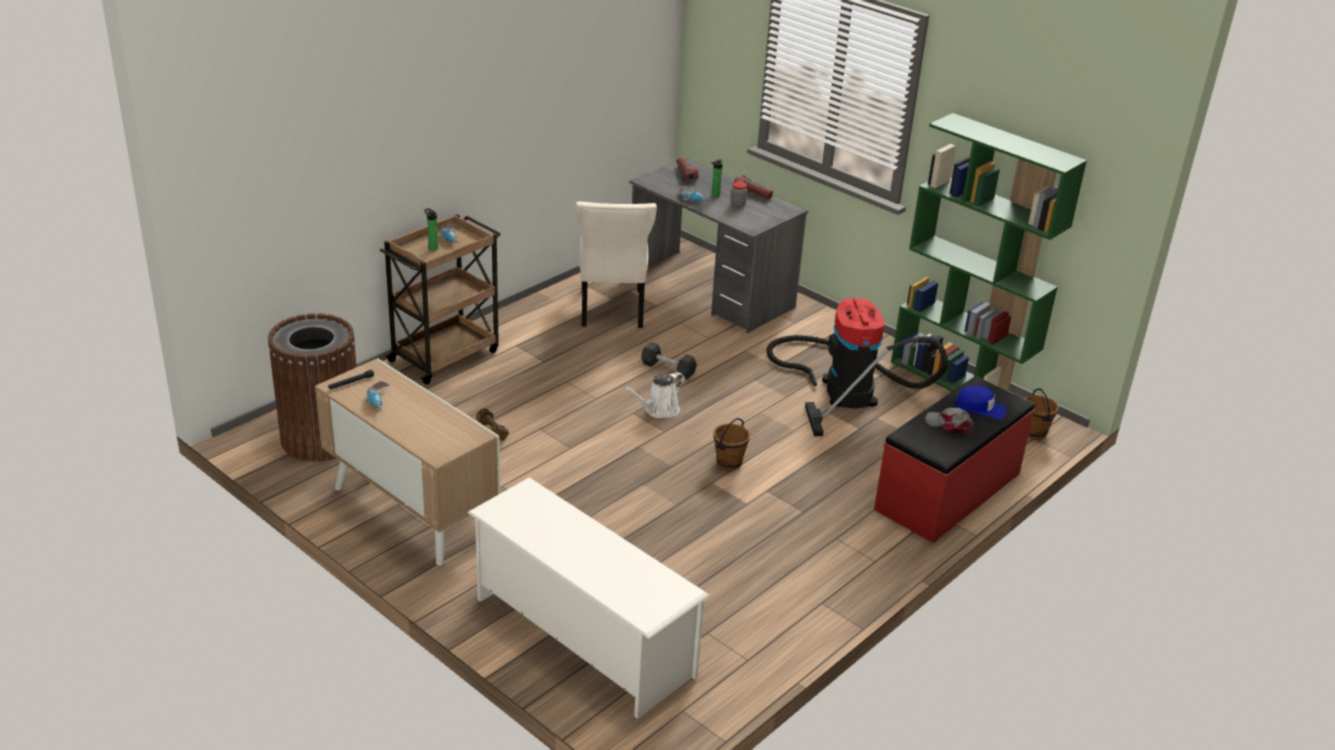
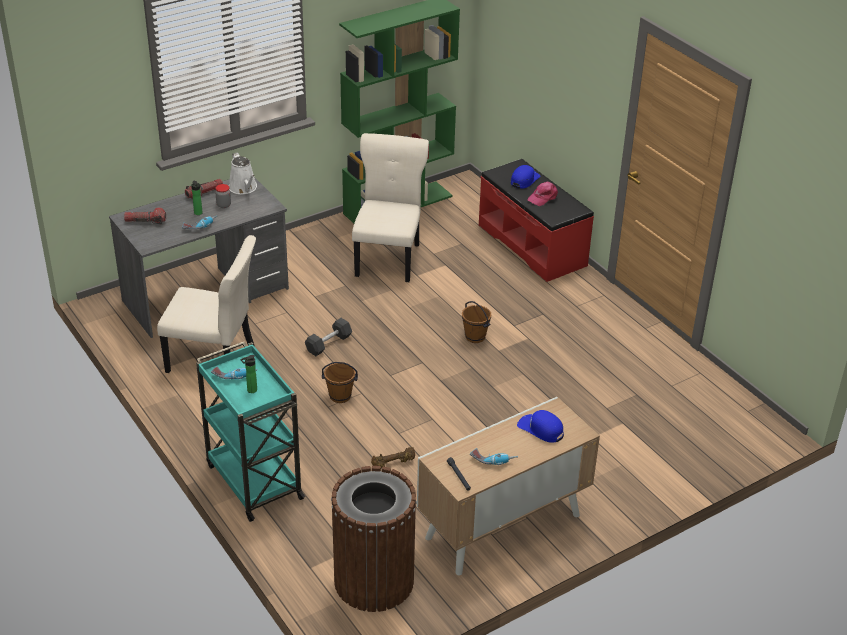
camera: 75 degrees left, 5 degrees up
brown cart [380,214,501,385] -> turquoise cart [196,342,305,522]
white shoe rack [468,477,710,719] -> none
white watering can [624,372,685,418] -> white watering can moved to [229,152,257,194]
vacuum cleaner [766,298,949,436] -> beige chair [352,133,429,282]
grey cap [925,408,974,434] -> pink cap [528,182,558,206]
brown bucket [1025,388,1059,440] -> brown bucket moved to [322,362,358,403]
none -> blue cap [517,410,564,443]

